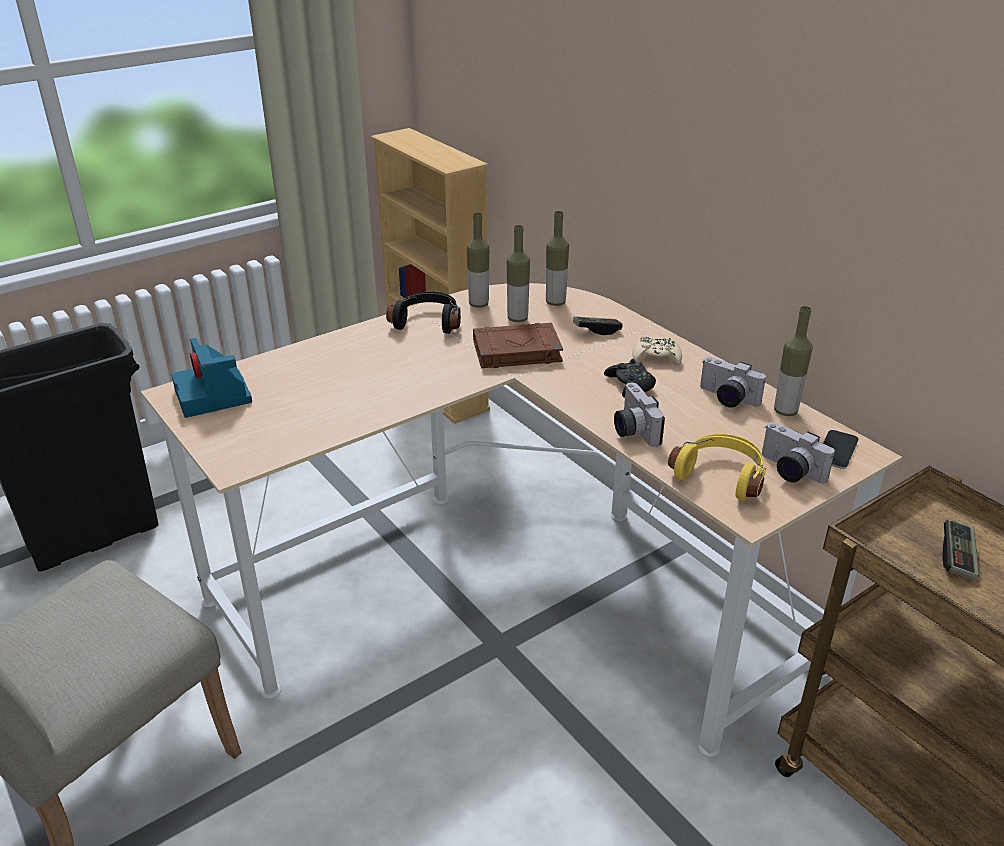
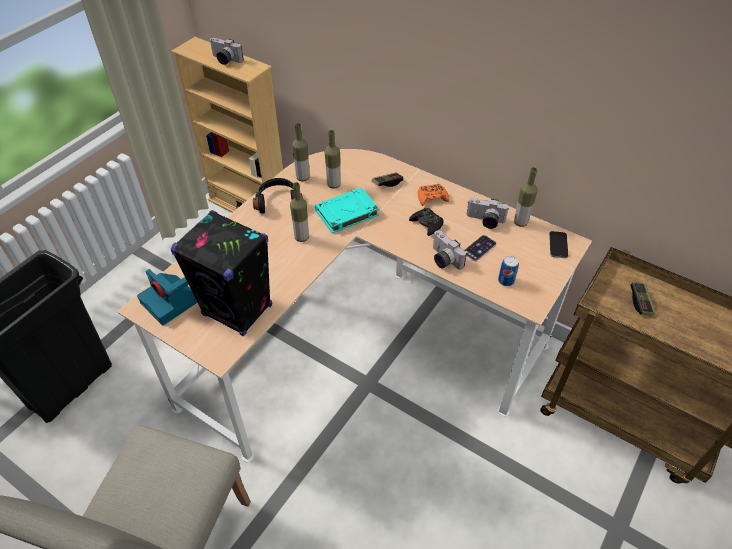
camera: 20 degrees left, 15 degrees up
brown book [473,323,563,368] -> turquoise book [315,188,379,233]
bottle [546,211,569,306] -> bottle moved to [290,182,309,242]
beige game controller [632,336,682,366] -> orange game controller [418,184,450,206]
yellow headphones [668,434,766,501] -> can [498,256,519,286]
camera [762,422,835,483] -> camera moved to [209,38,244,65]
none -> black speaker [171,210,272,336]
none -> phone [464,235,497,262]

